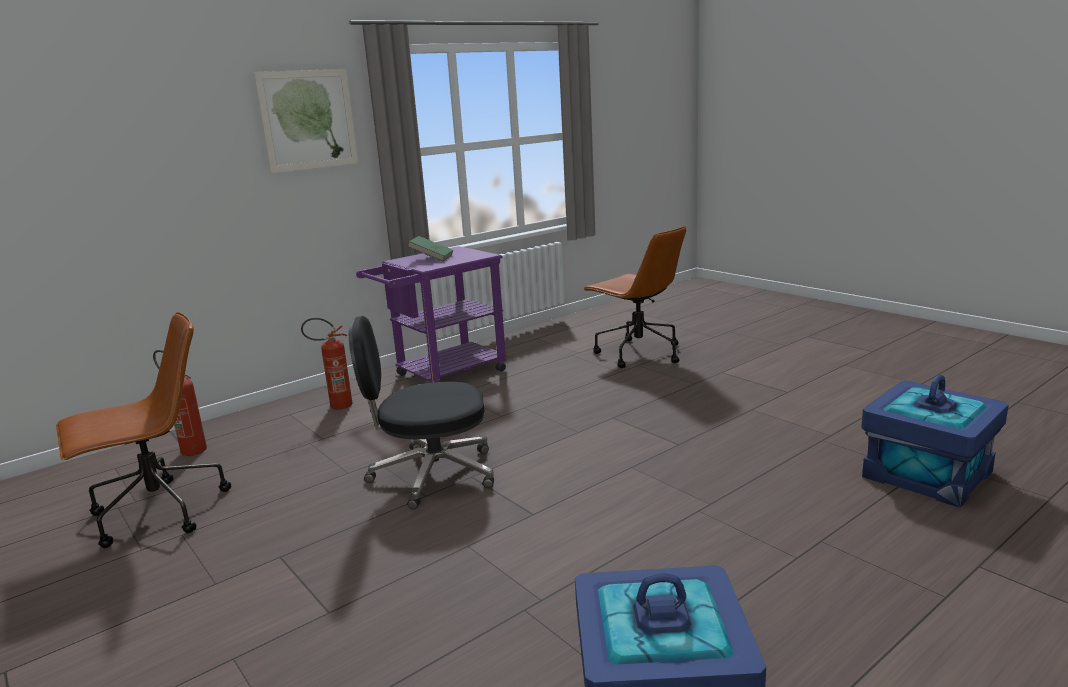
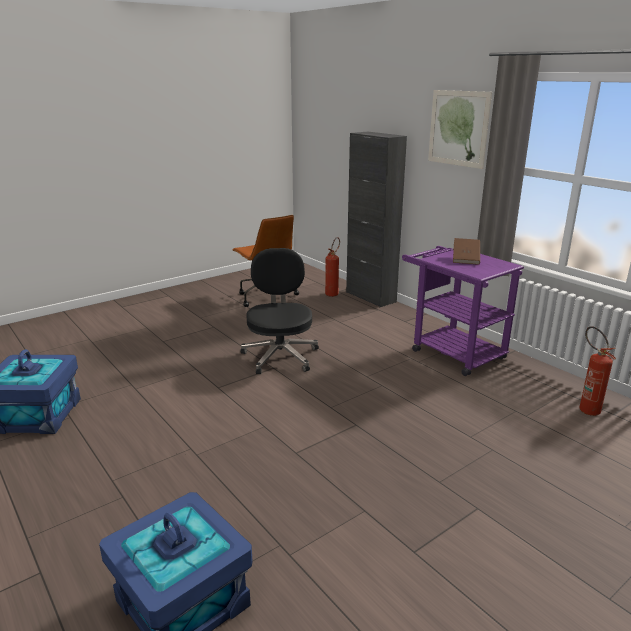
camera: 90 degrees right, 5 degrees up
fire extinguisher [301,318,352,410] -> fire extinguisher moved to [579,326,616,416]
green book [408,236,453,262] -> brown book [453,238,480,265]
brown office chair [583,226,686,368] -> none
none -> black cabinet [346,132,407,307]

